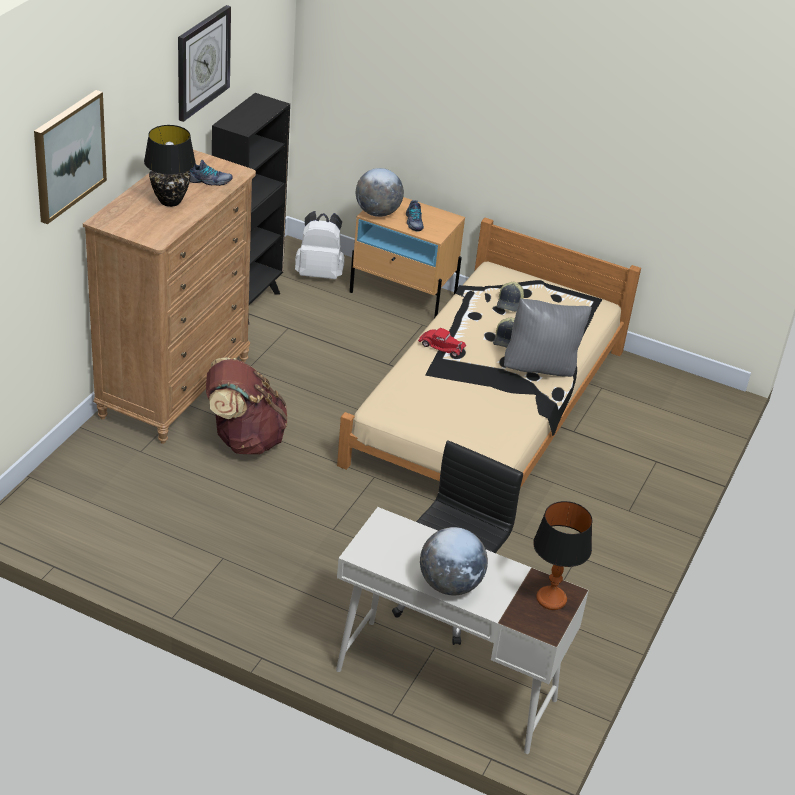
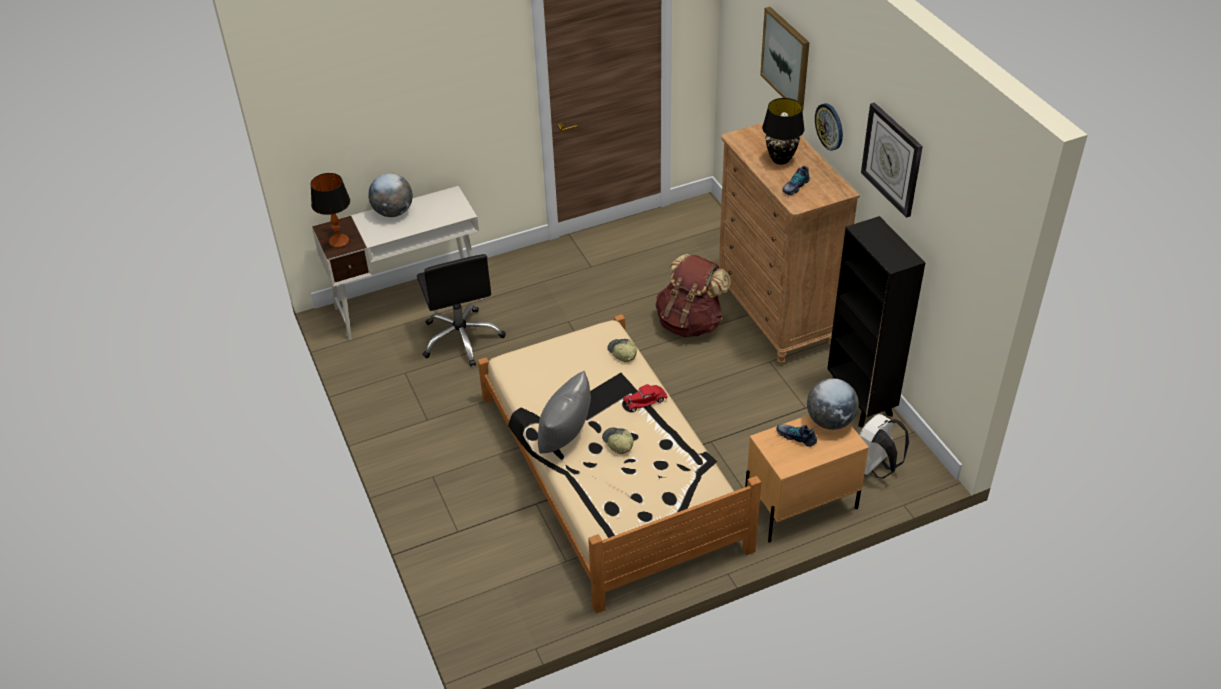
camera: 135 degrees right, 5 degrees up
cap [497,282,524,312] -> cap moved to [607,339,637,363]
none -> wall clock [815,103,843,151]

